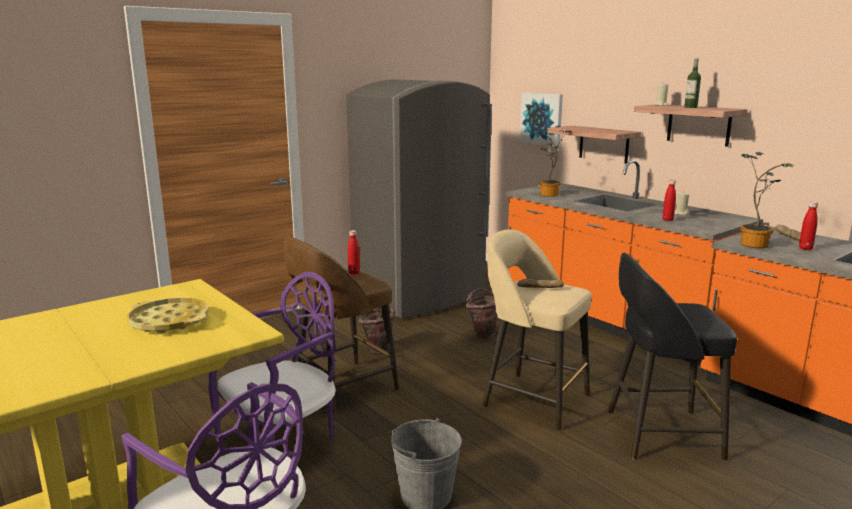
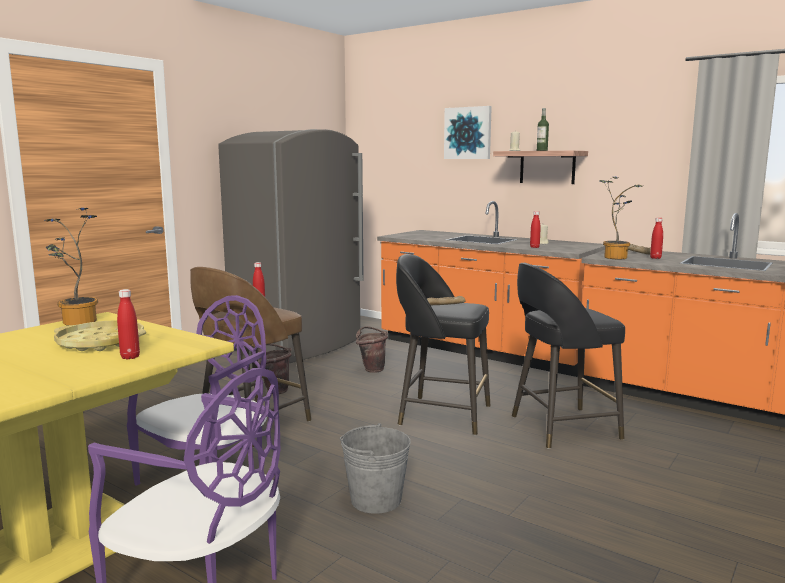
camera: 15 degrees left, 5 degrees down
beige stool [482,229,591,431] -> black stool [396,254,490,435]
picture [519,92,563,147] -> picture moved to [444,106,492,159]
potted plant [535,126,571,197] -> potted plant moved to [44,208,98,326]
shelf [547,126,641,164] -> none
none -> red bottle [117,289,140,359]

